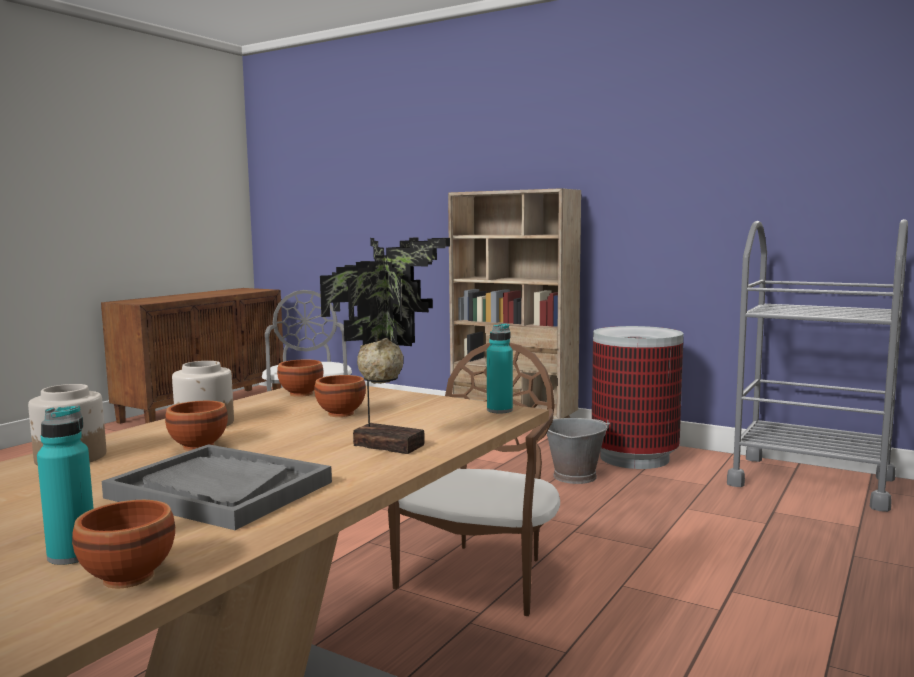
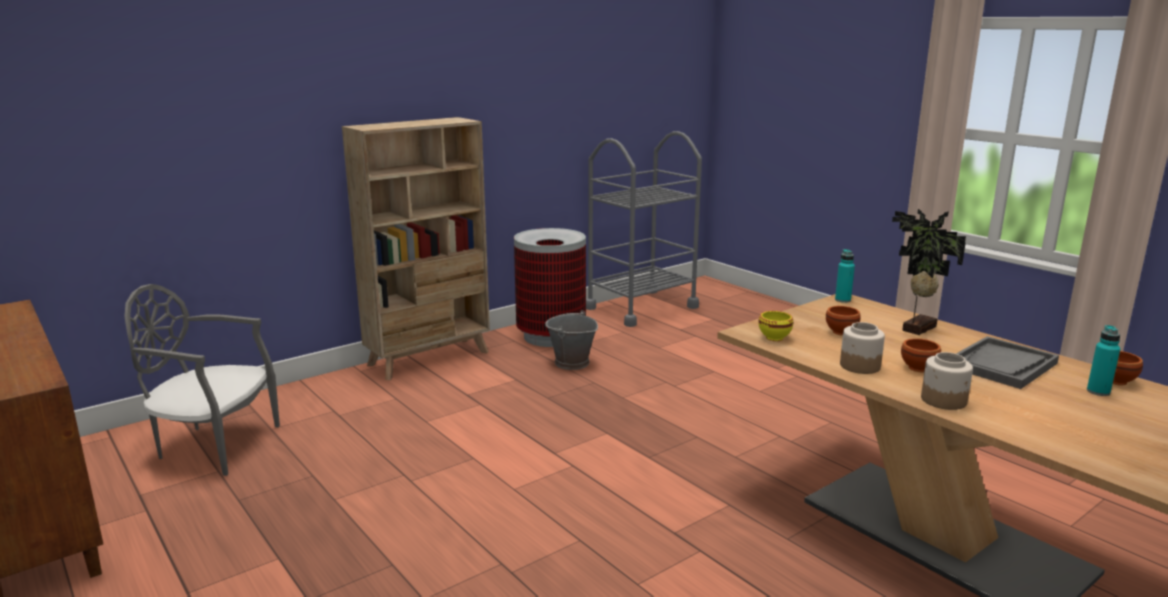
camera: 70 degrees left, 10 degrees up
brown bowl [277,359,324,397] -> yellow bowl [758,311,793,341]
brown chair [388,343,560,616] -> none

